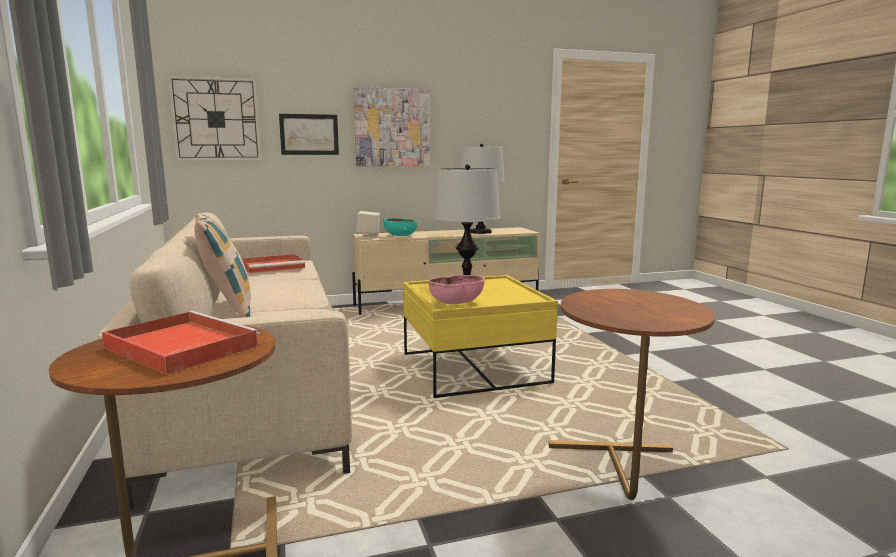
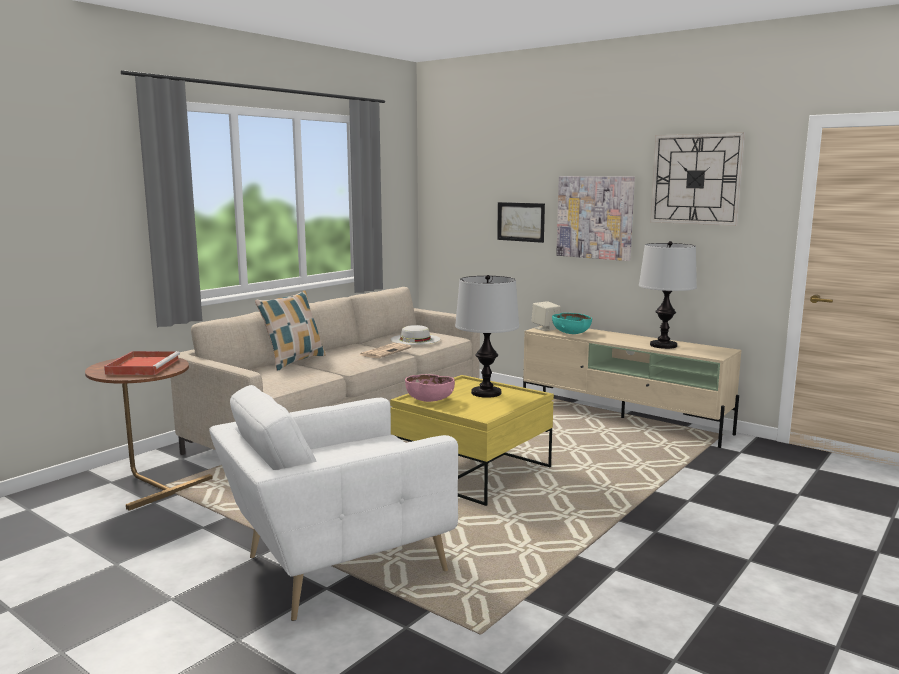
camera: 55 degrees right, 0 degrees up
wall clock [167,75,261,161] -> wall clock moved to [650,132,745,226]
red tray [241,254,305,273] -> white hat [391,325,440,345]
brown side table [549,289,715,500] -> white armchair [209,385,458,621]
none -> newspaper [360,343,412,358]

